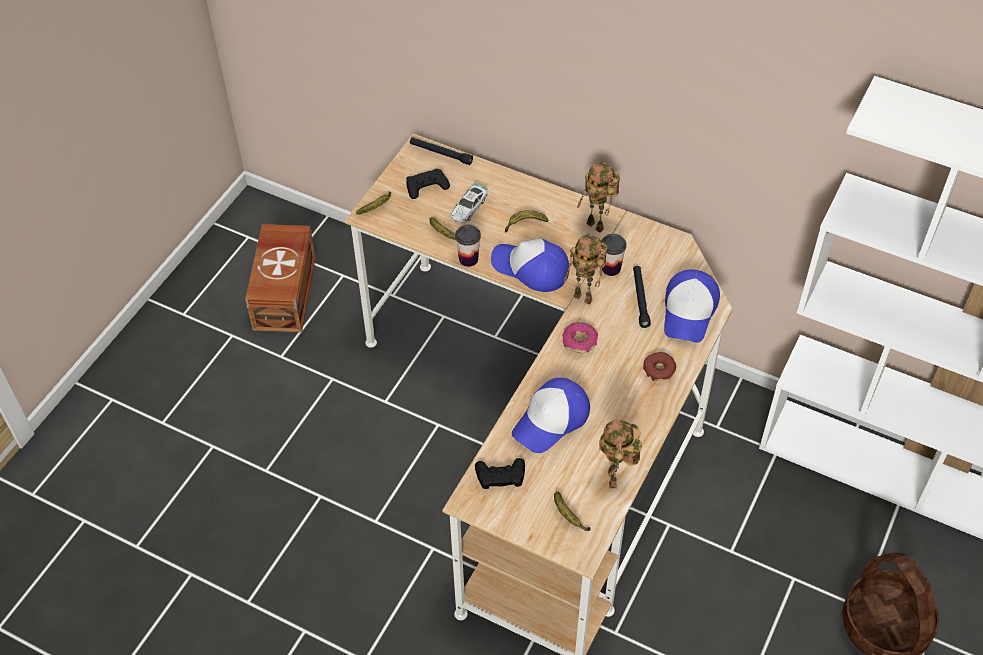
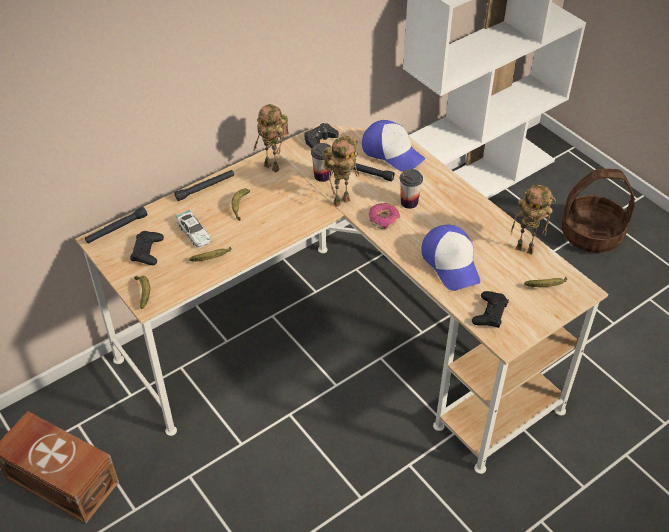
camera: 65 degrees left, 5 degrees down
cup [455,225,481,267] -> cup moved to [400,169,423,209]
cap [491,239,569,292] -> none
toy robot [577,162,620,233] -> toy robot turned 60 degrees clockwise [253,104,289,173]
donut [643,352,676,381] -> none
none -> black flashlight [174,170,234,201]
none -> black game controller [305,123,339,149]

